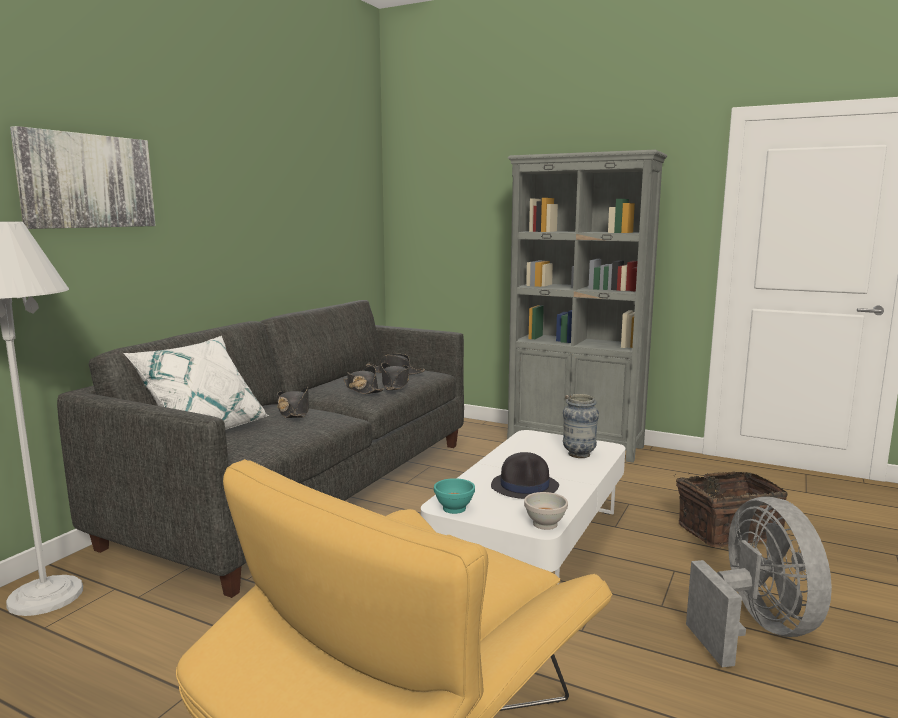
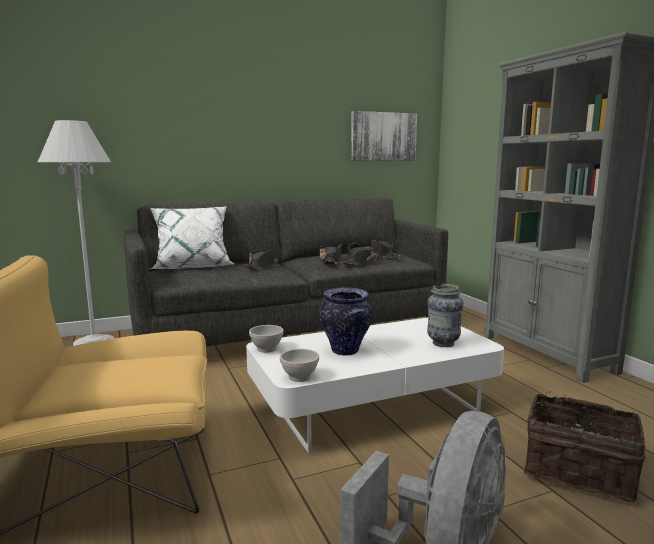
camera: 40 degrees right, 0 degrees up
picture [10,126,156,229] -> picture moved to [351,111,417,161]
turquoise bowl [434,478,475,514] -> white bowl [249,325,284,353]
black hat [491,452,559,499] -> vase [319,287,372,356]

